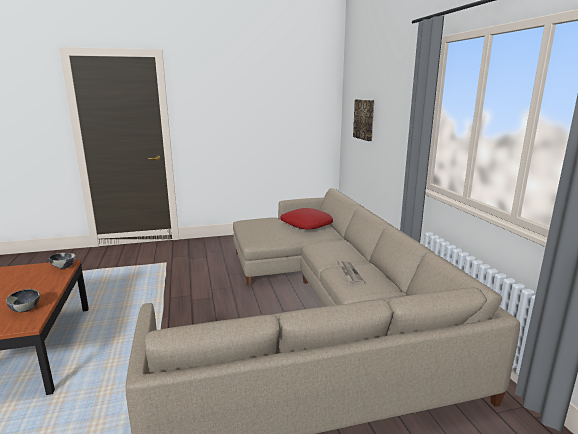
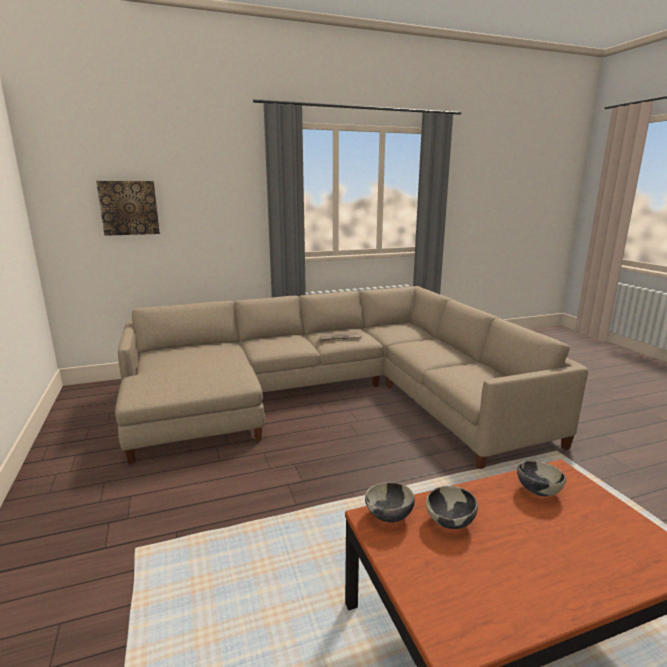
camera: 95 degrees left, 0 degrees up
red pillow [281,208,333,230] -> none
none -> bowl [426,486,478,529]

